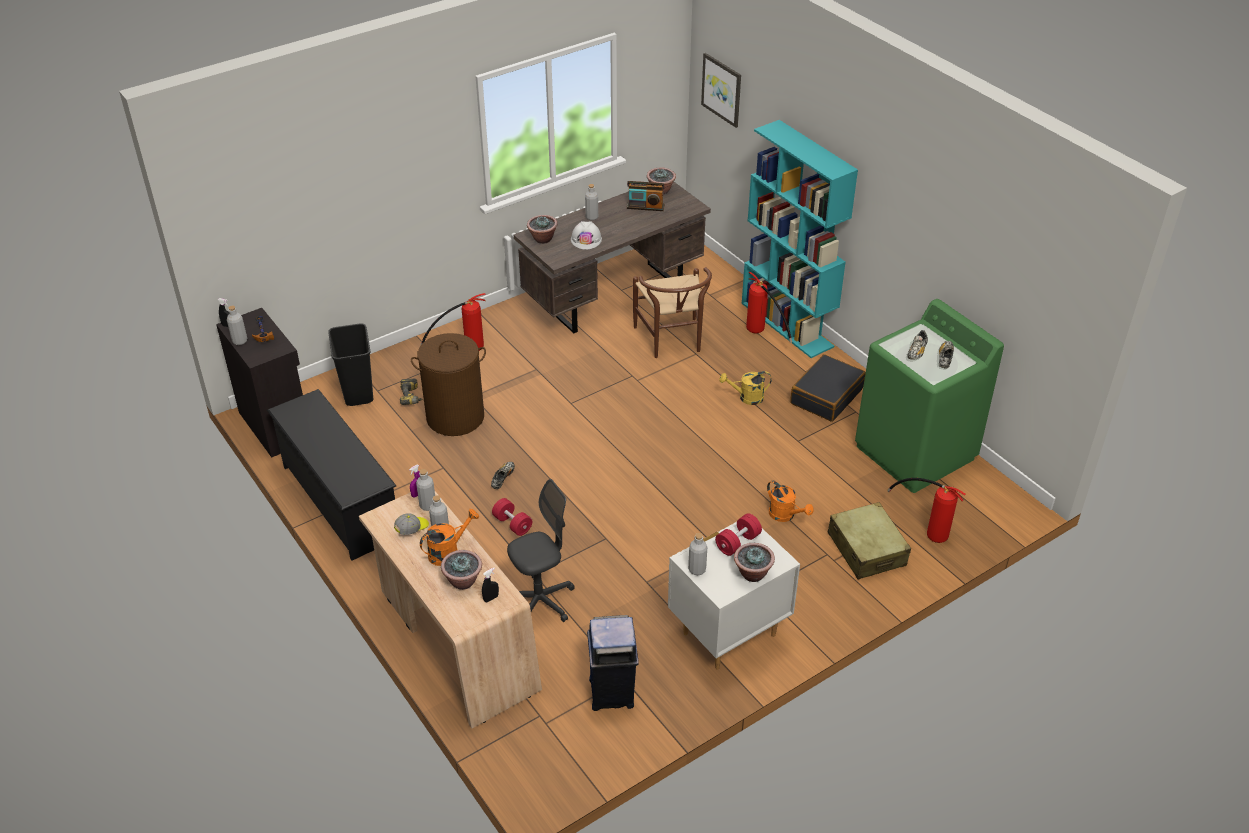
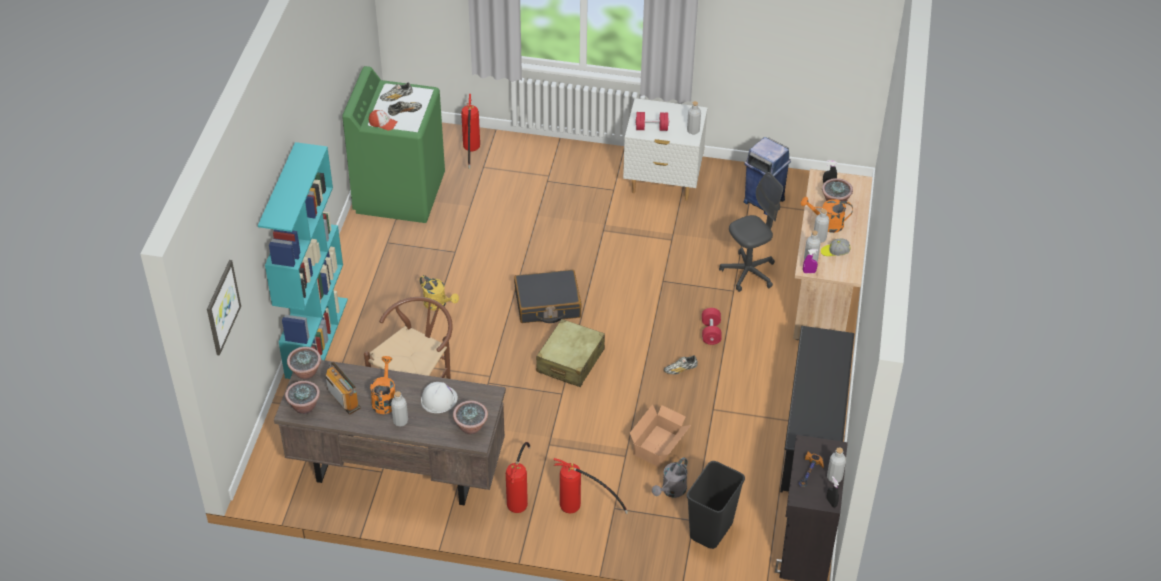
camera: 135 degrees left, 5 degrees up
power drill [400,379,424,405] -> grey watering can [652,457,688,498]
brown laundry basket [411,333,486,436] -> cardboard box [630,404,691,467]
grey office chair [507,479,575,622] -> grey office chair turned 135 degrees clockwise [719,172,783,292]
potted plant [734,543,775,582] -> potted plant moved to [287,347,321,380]
fire extinguisher [746,272,792,343] -> fire extinguisher moved to [506,442,531,513]
orange watering can [767,480,813,522] -> orange watering can moved to [370,356,395,414]
black suitcase [790,354,866,422] -> black suitcase moved to [514,270,581,323]
beige suitcase [828,502,911,580] -> beige suitcase moved to [536,319,605,387]
none -> cap [369,110,398,131]

